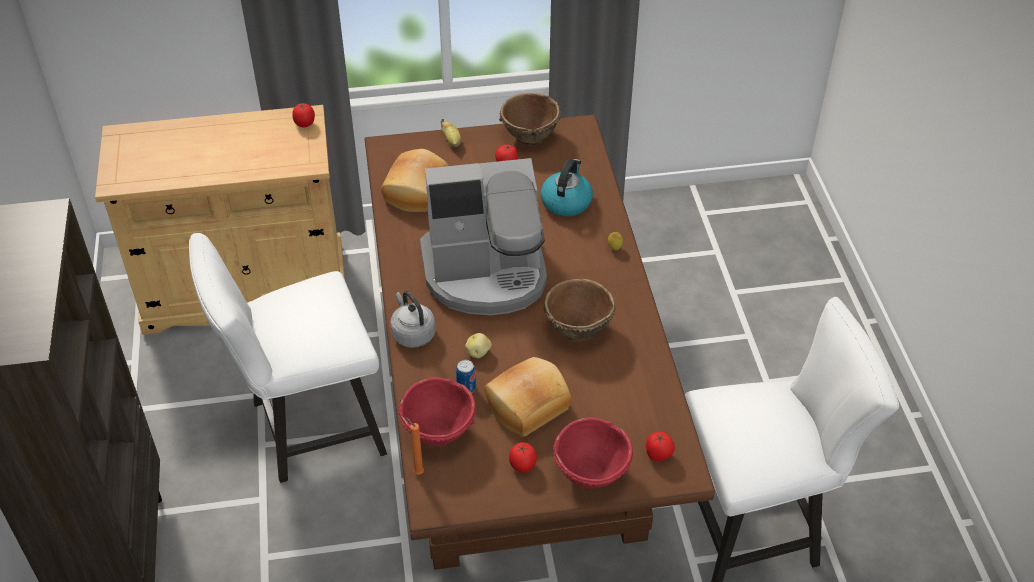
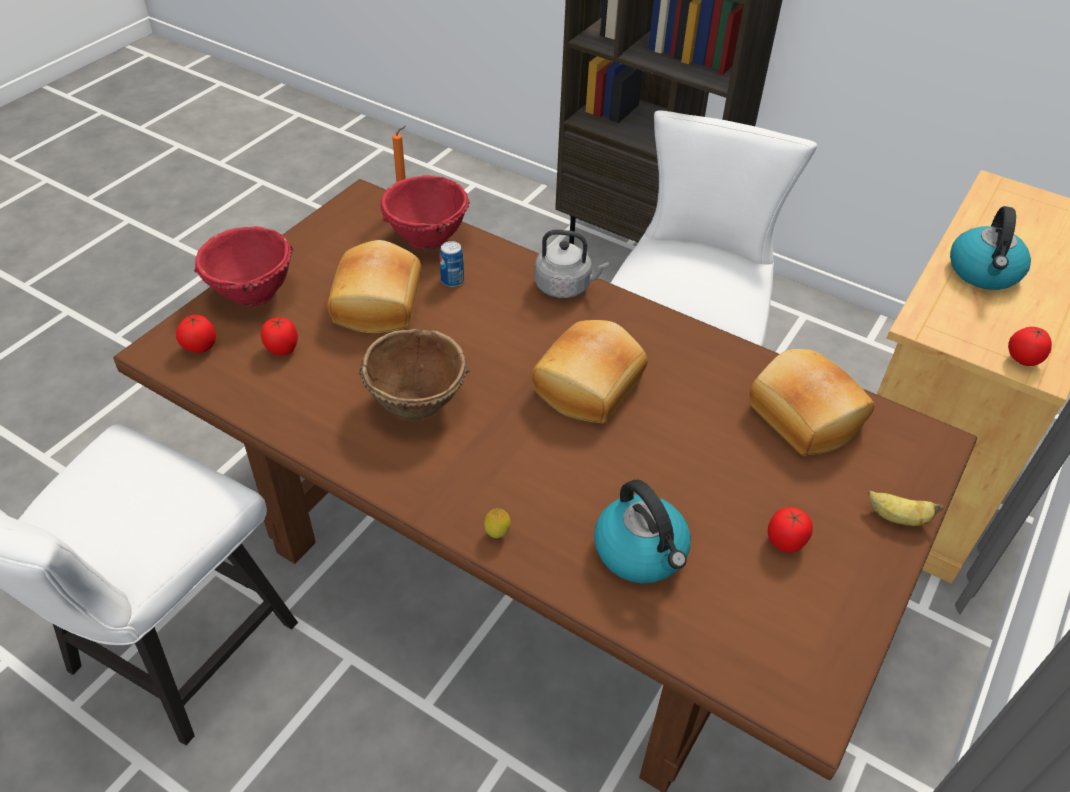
camera: 130 degrees right, 0 degrees up
coffee machine [420,158,547,315] -> bread [531,320,647,423]
potato [465,333,492,358] -> none
brown bowl [499,93,561,146] -> none
tomato [509,442,537,473] -> tomato moved to [261,317,298,356]
none -> kettle [950,206,1031,290]

